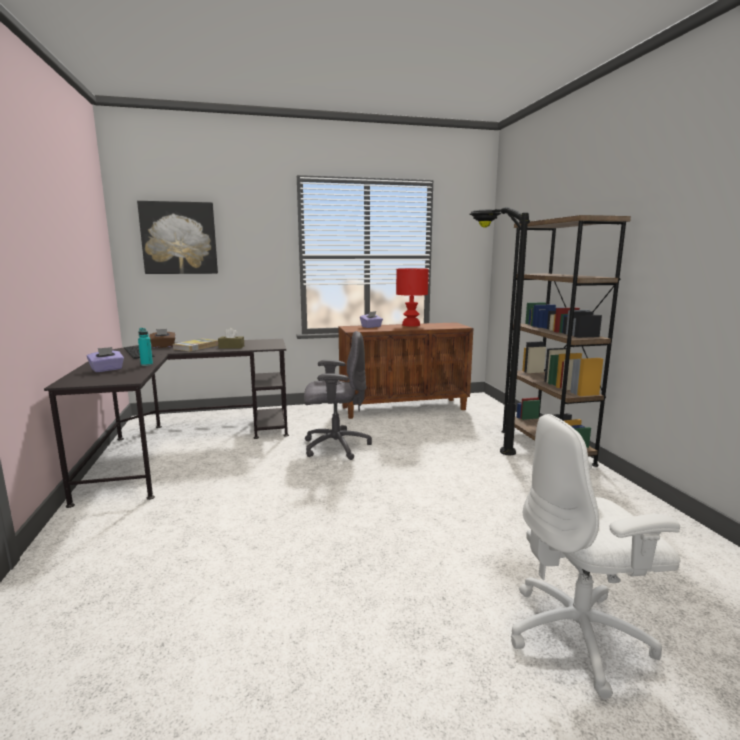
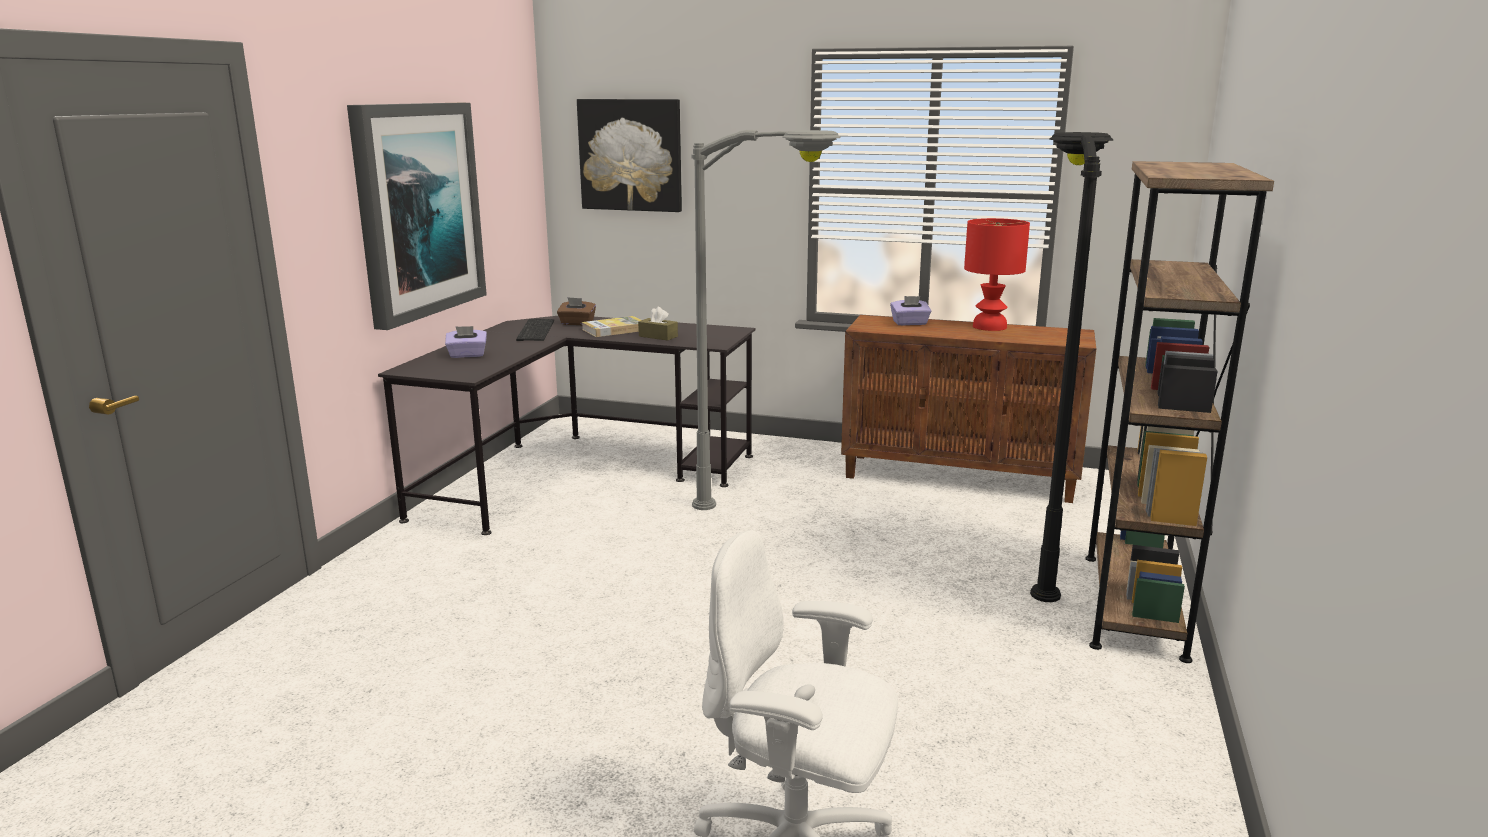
camera: 30 degrees right, 5 degrees up
turquoise bottle [138,328,153,366] -> none
grey office chair [304,331,372,460] -> grey floor lamp [691,130,841,510]
none -> picture [347,103,487,330]

